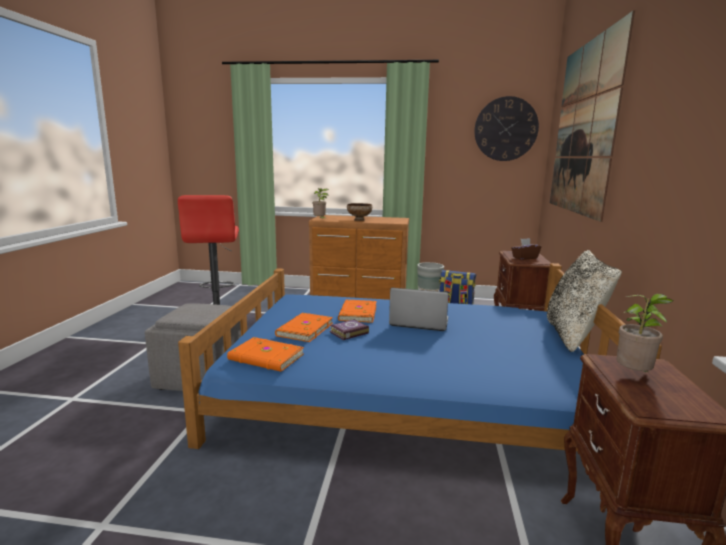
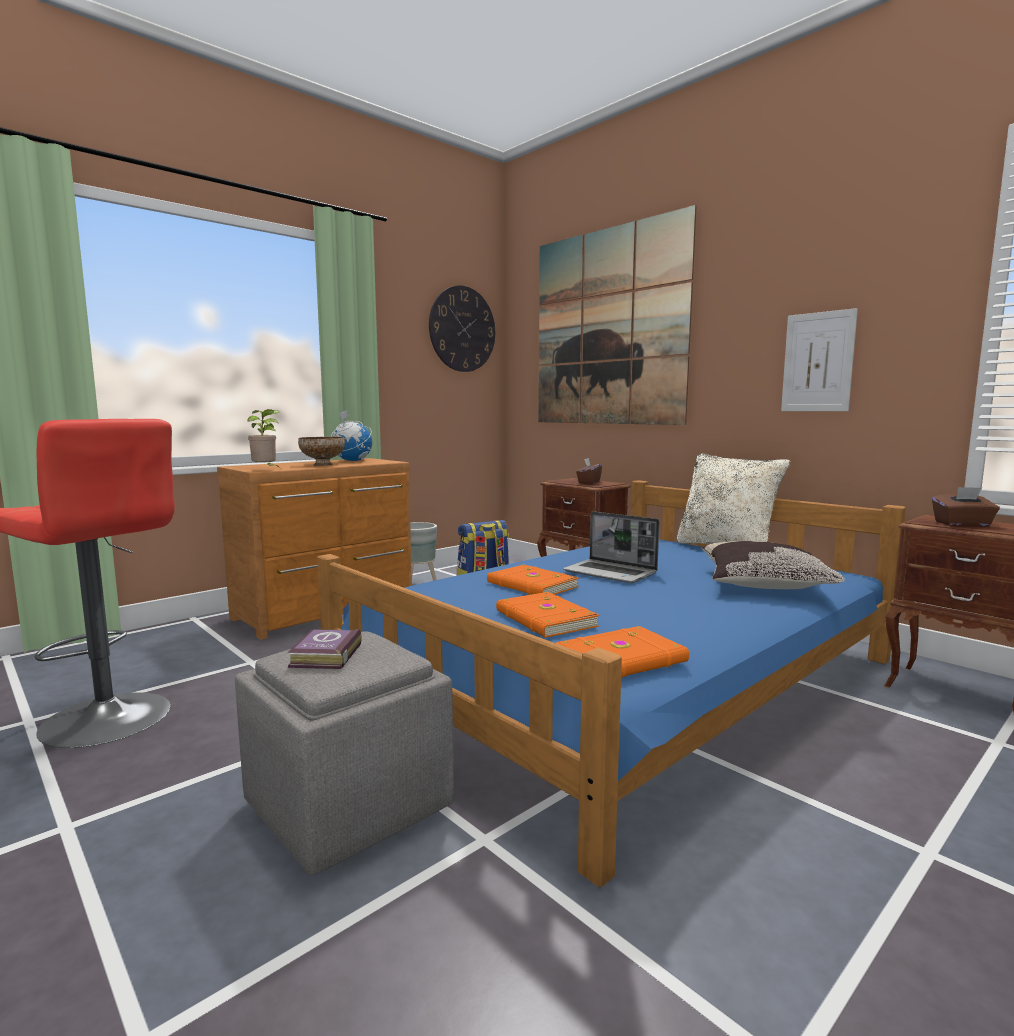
camera: 50 degrees left, 5 degrees down
book [330,319,369,340] -> book moved to [287,629,362,669]
laptop [389,288,449,331] -> laptop turned 105 degrees counterclockwise [563,511,660,583]
potted plant [616,294,674,372] -> brown tissue box [932,487,1000,526]
none -> globe [331,409,372,461]
none -> pillow [702,541,845,589]
none -> picture [781,308,858,411]

